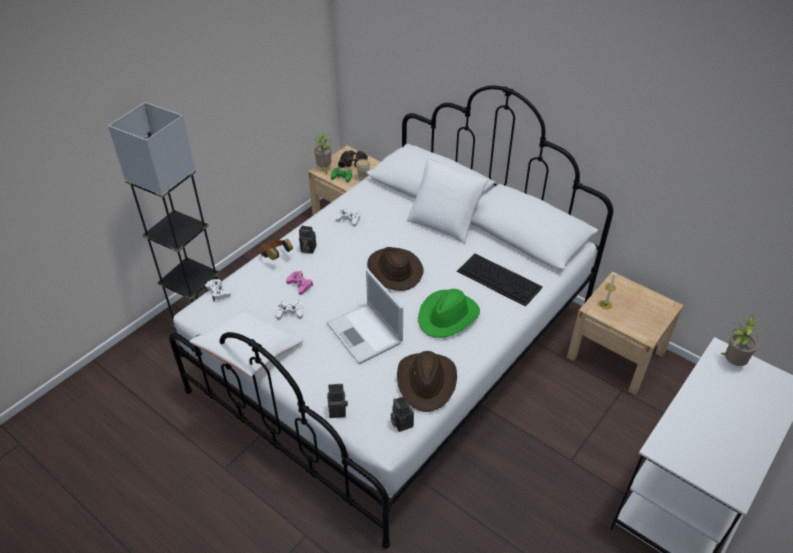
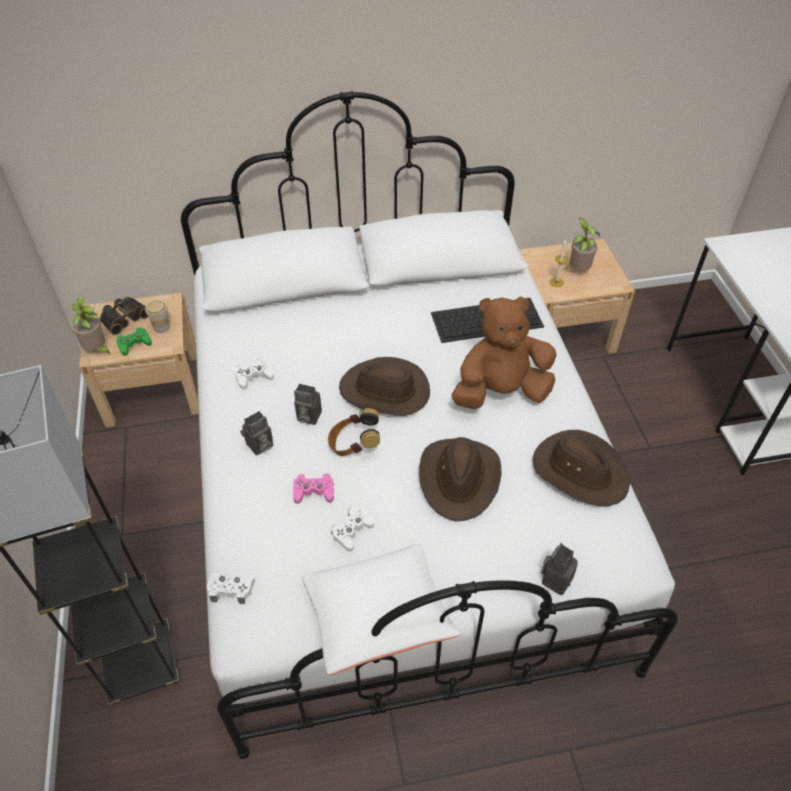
camera: 50 degrees left, 5 degrees up
headphones [260,239,293,260] -> headphones moved to [328,408,380,456]
laptop [327,269,403,364] -> brown hat [419,437,502,522]
camera [391,397,414,432] -> camera moved to [294,384,322,425]
white pillow [407,158,488,243] -> none
green hat [418,289,480,338] -> brown plush toy [451,296,557,409]
potted plant [721,314,758,366] -> potted plant moved to [563,218,600,271]

